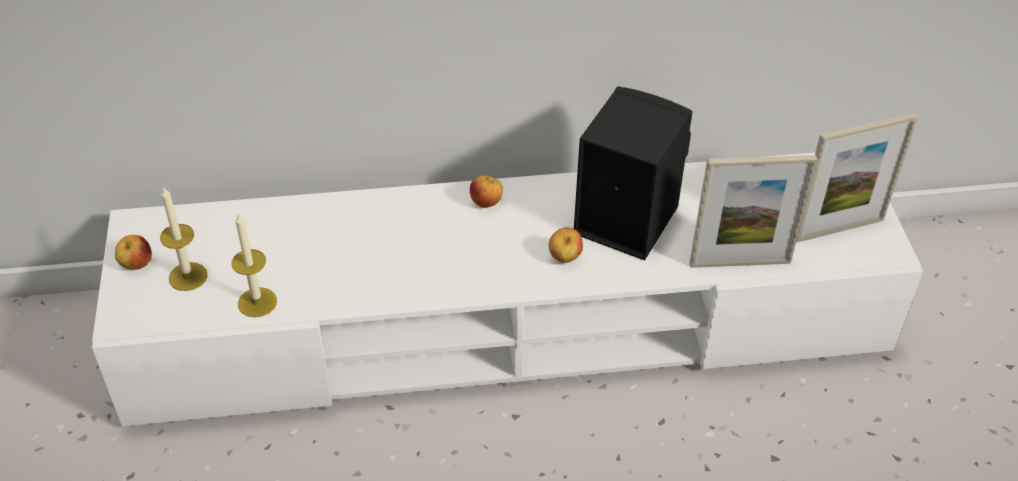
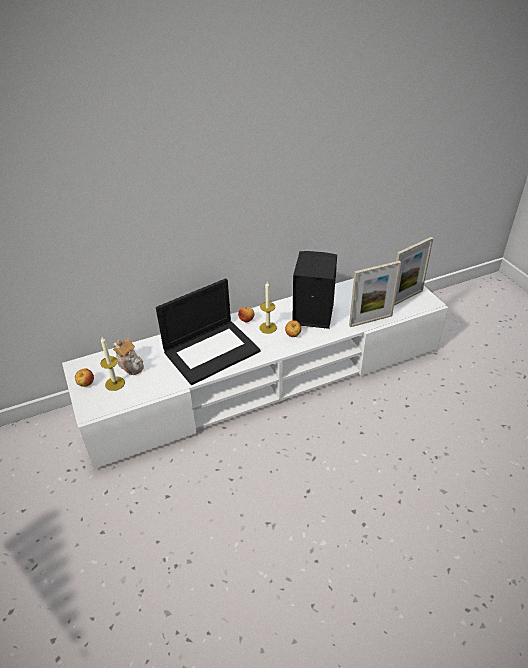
camera: 15 degrees left, 5 degrees down
candle [231,213,277,317] -> candle moved to [259,282,277,334]
none -> teapot [113,338,144,375]
none -> laptop [156,278,260,385]

